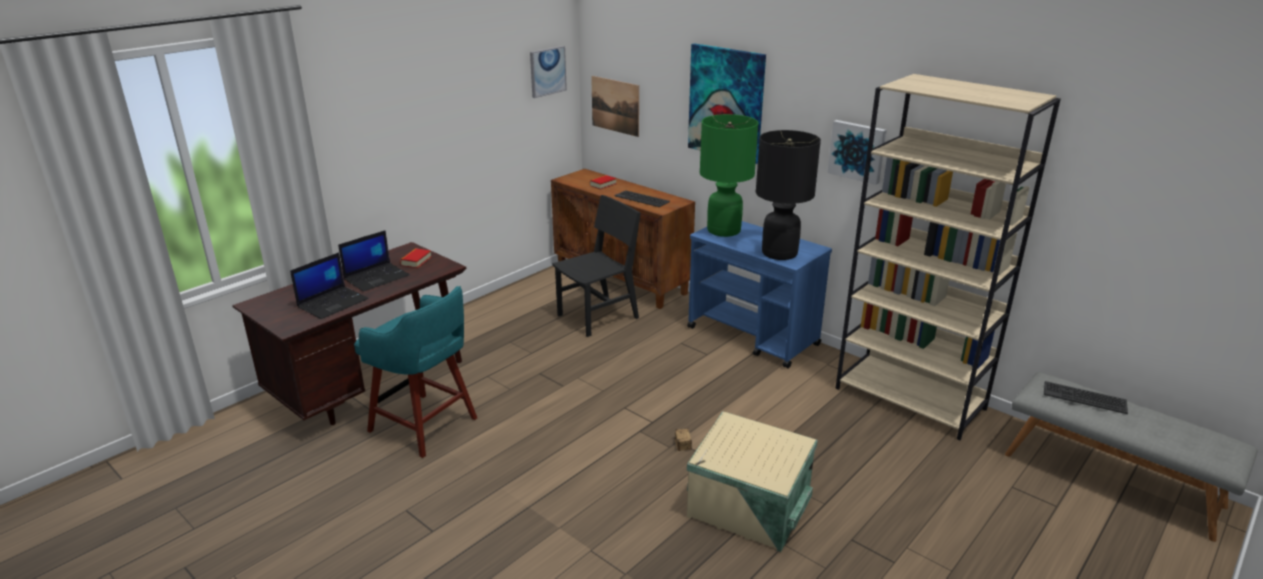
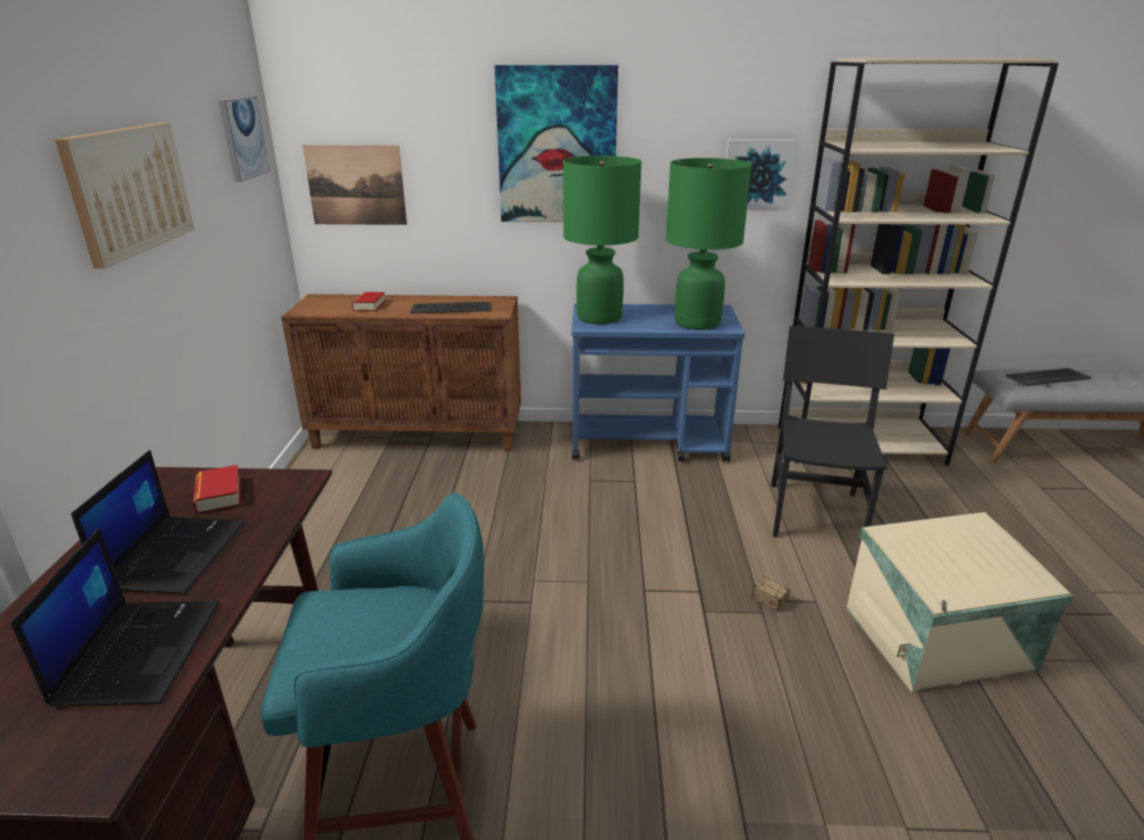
camera: 40 degrees left, 0 degrees up
black chair [552,195,641,337] -> black chair moved to [771,326,894,544]
black table lamp [756,130,821,260] -> green table lamp [666,158,752,330]
none -> picture [54,123,194,269]

